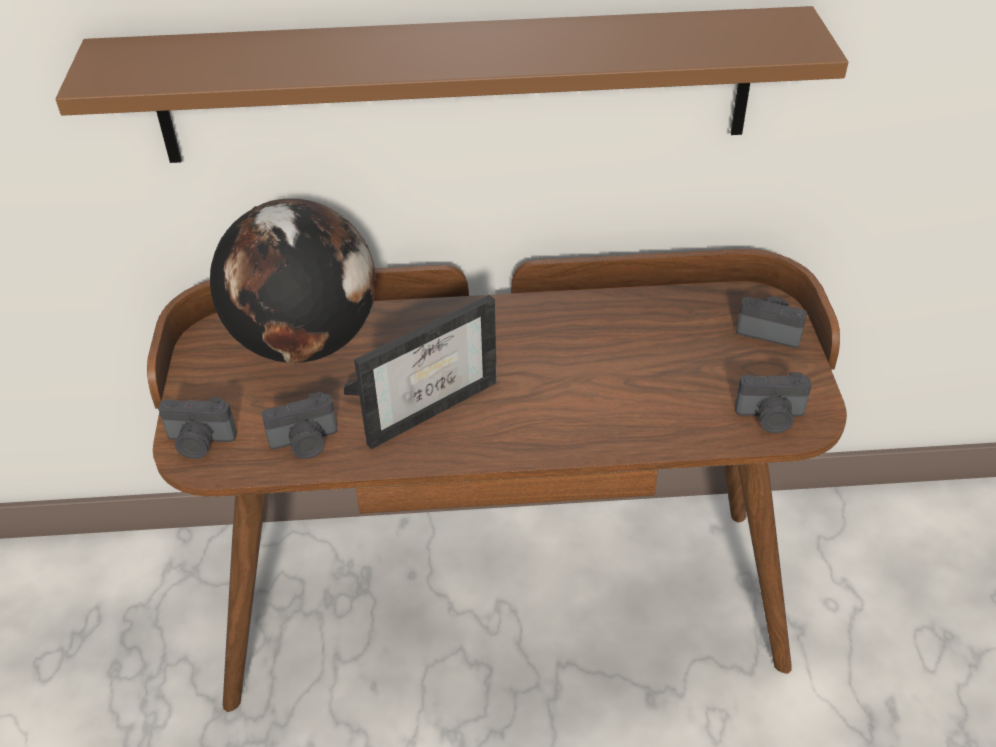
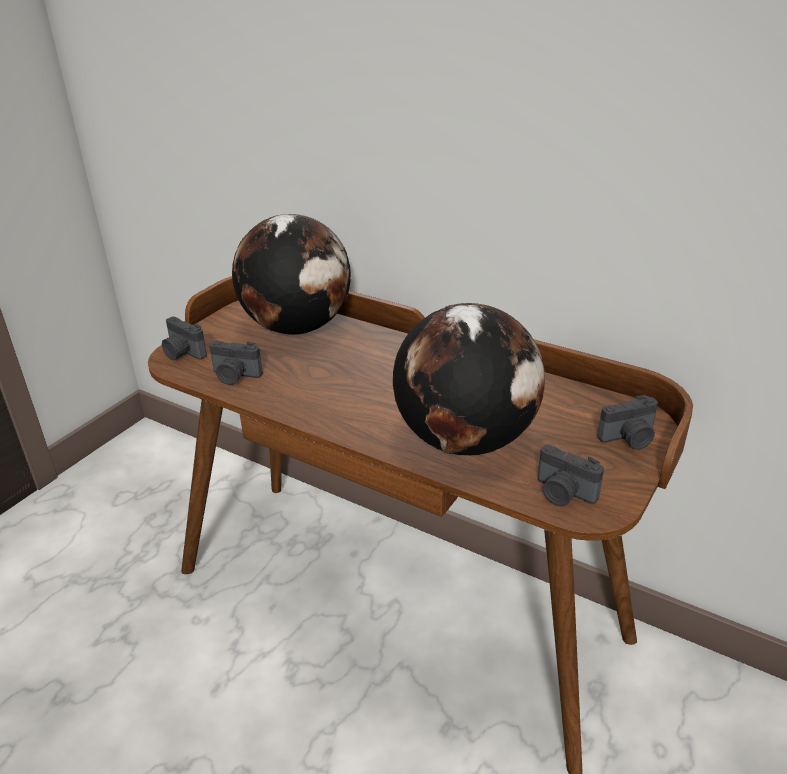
camera: 35 degrees right, 10 degrees down
brown shelf [56,6,848,163] -> none
picture frame [344,295,497,449] -> none
camera [736,296,807,348] -> camera turned 105 degrees clockwise [597,395,658,450]
none -> globe [393,303,545,456]

